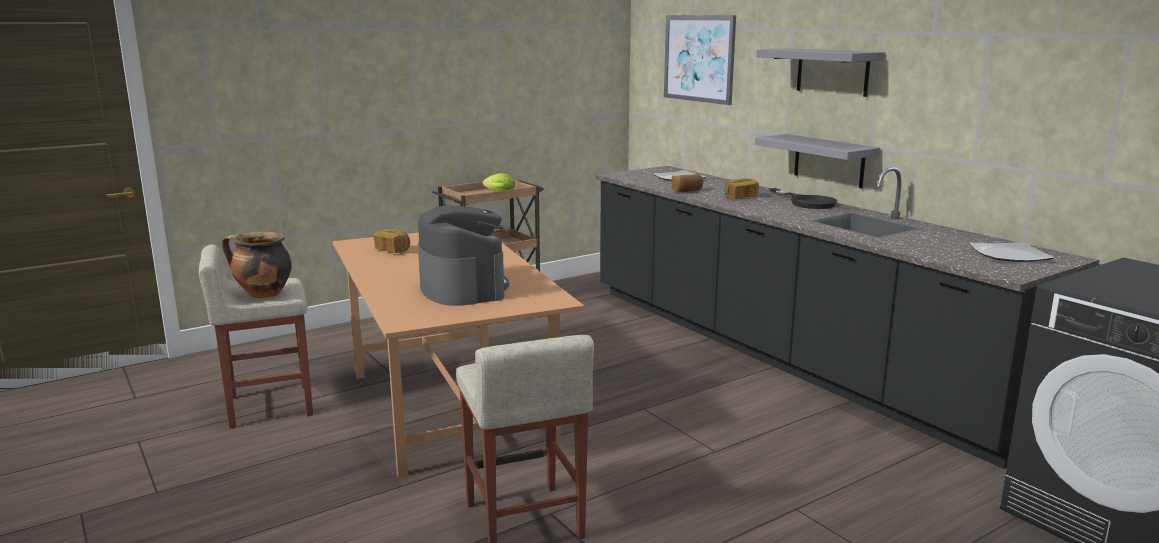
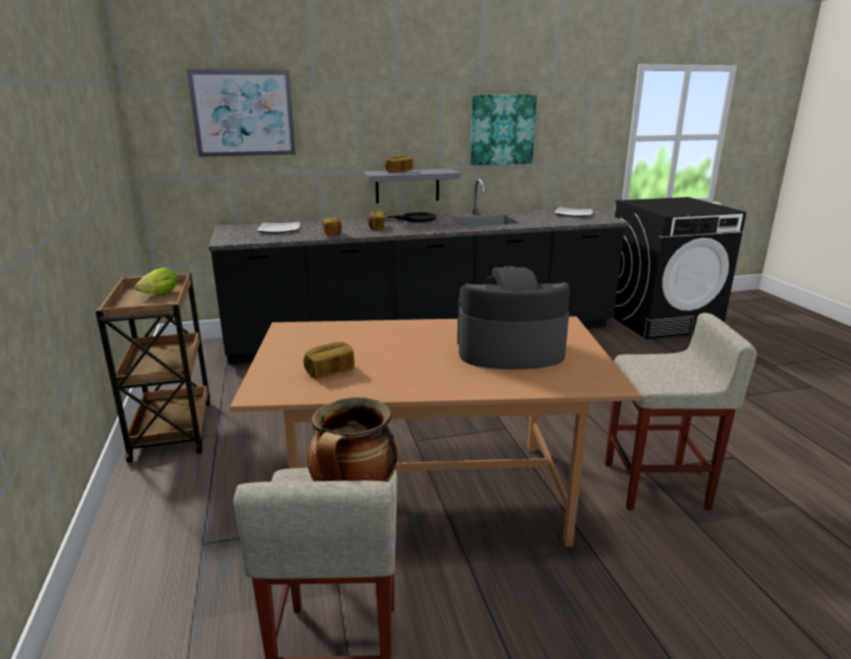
camera: 70 degrees left, 5 degrees up
grey shelf [756,48,885,97] -> none
none -> bread [385,156,413,172]
none -> picture [470,95,537,165]

